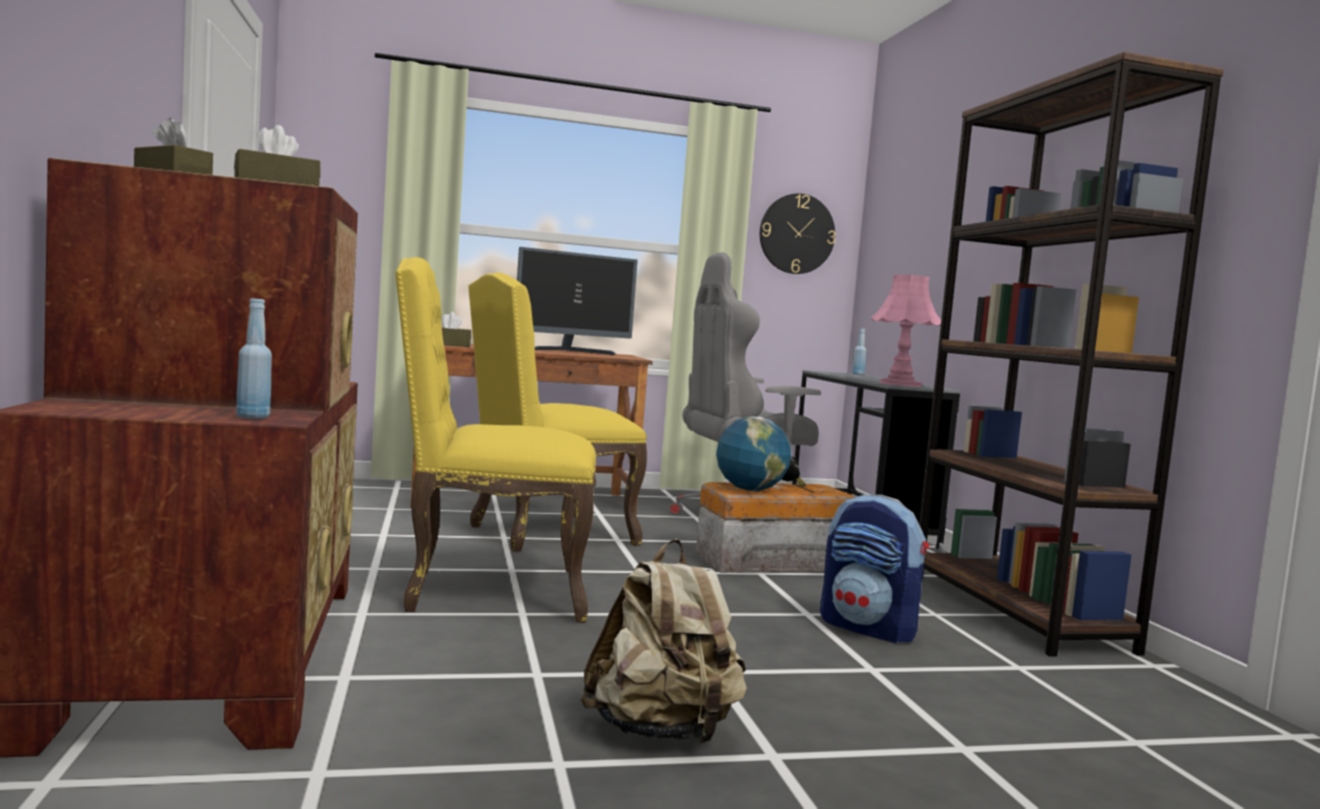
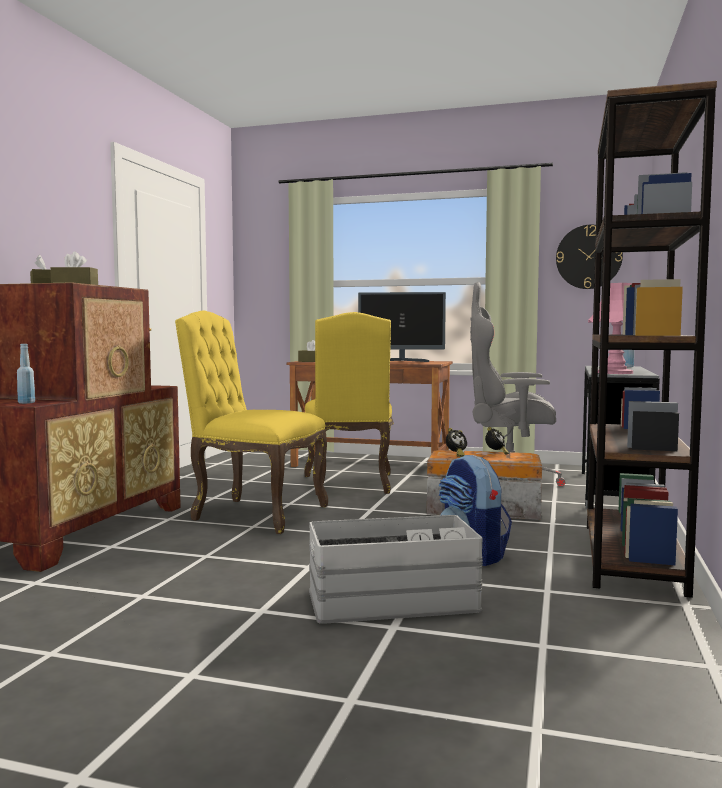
camera: 30 degrees right, 0 degrees up
yellow chair [469,273,647,552] -> yellow chair turned 90 degrees counterclockwise [304,312,394,495]
beige backpack [580,539,747,743] -> none
globe [716,416,791,491] -> alarm clock [446,428,467,457]
none -> grey storage box [309,515,483,624]

